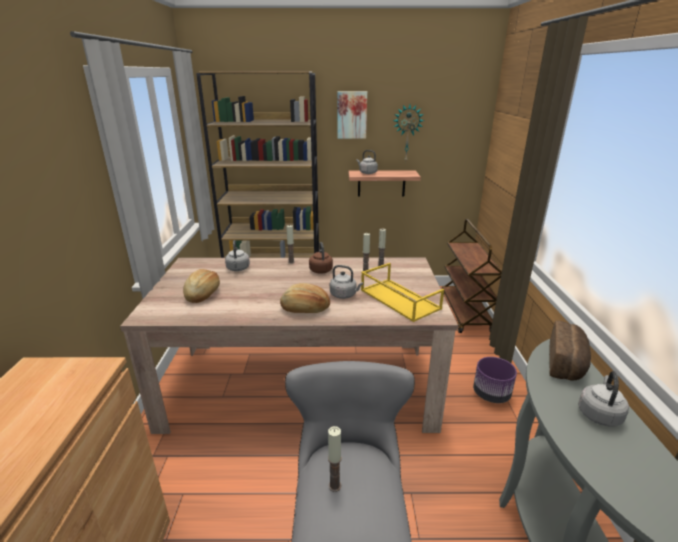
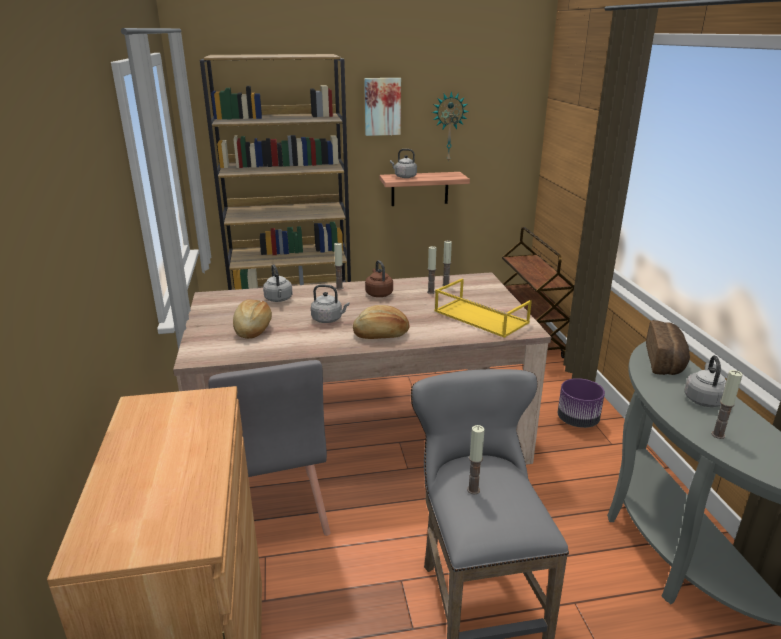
camera: 10 degrees left, 0 degrees up
grey kettle [330,265,363,299] -> grey kettle moved to [311,284,349,323]
none -> grey chair [208,360,330,536]
none -> candle [711,370,743,439]

